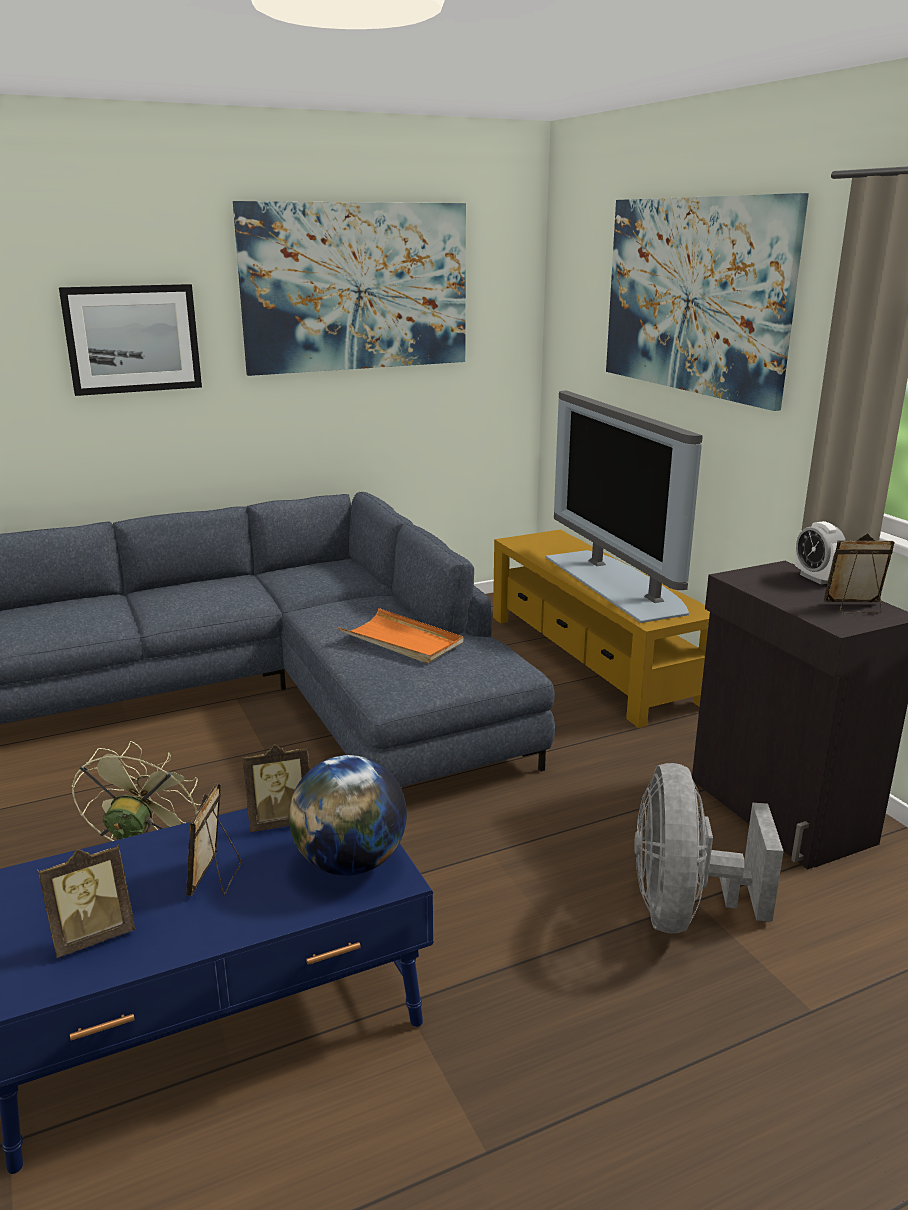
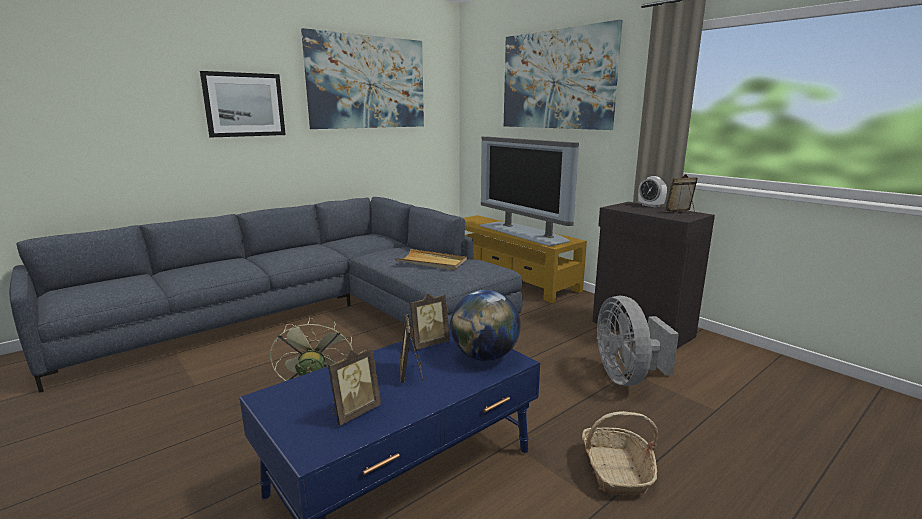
camera: 15 degrees left, 5 degrees down
orange tray [338,608,463,663] -> beige tray [395,249,467,270]
none -> basket [582,411,658,495]

